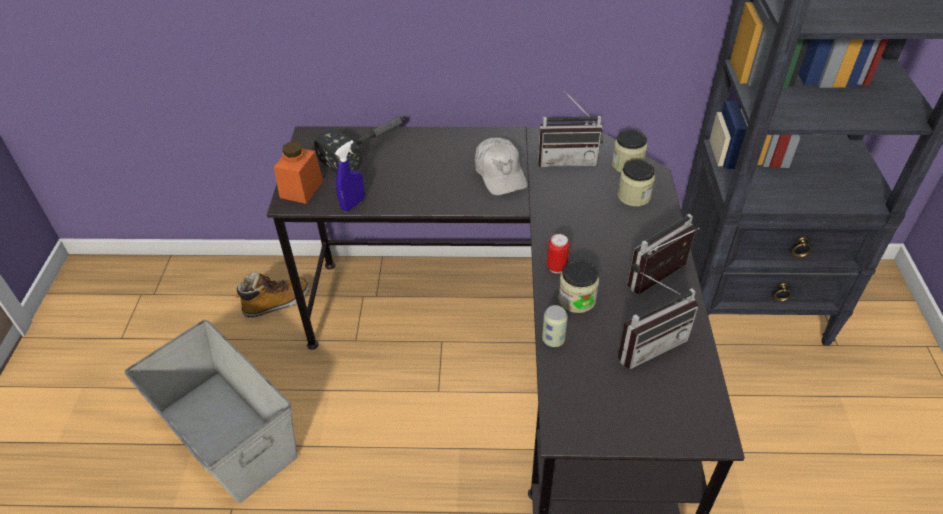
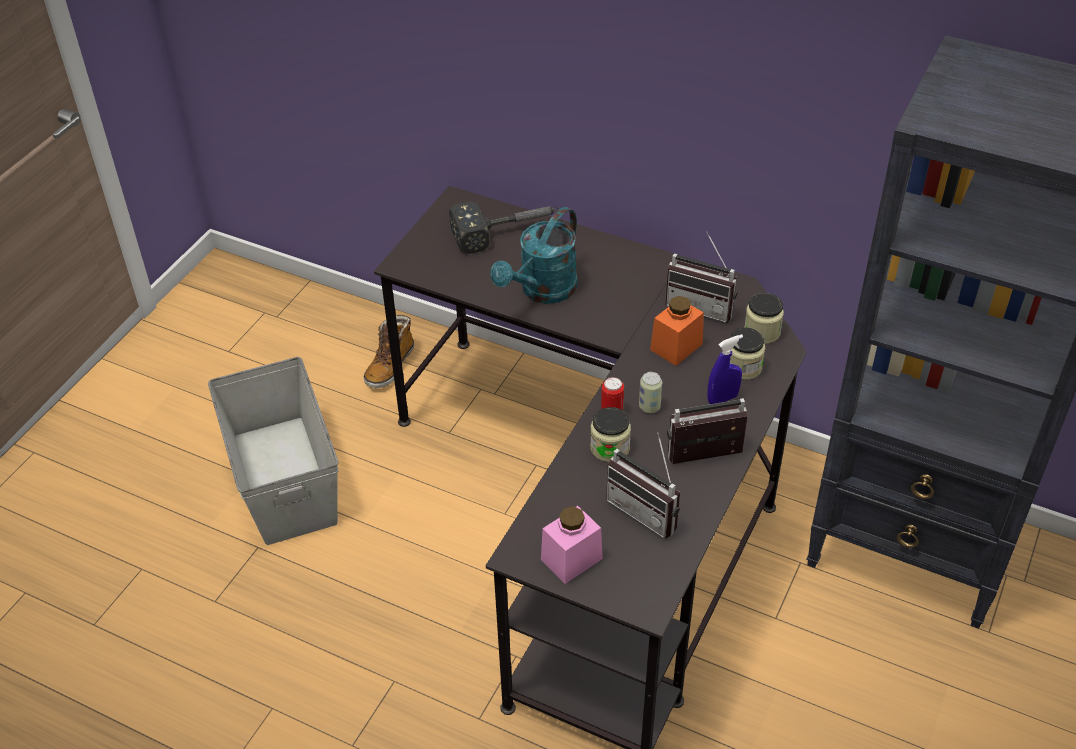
camera: 25 degrees right, 0 degrees up
boot [235,272,309,318] -> boot turned 120 degrees clockwise [364,315,414,389]
orange jar [274,142,323,204] -> orange jar moved to [650,296,704,366]
blue spray bottle [335,140,365,212] -> blue spray bottle moved to [707,334,743,404]
white cap [475,138,528,195] -> none
can [542,305,568,347] -> can moved to [639,372,662,413]
radio [618,272,698,369] -> radio turned 45 degrees clockwise [606,433,680,539]
none -> turquoise watering can [490,207,578,304]
none -> pink jar [541,506,603,584]

